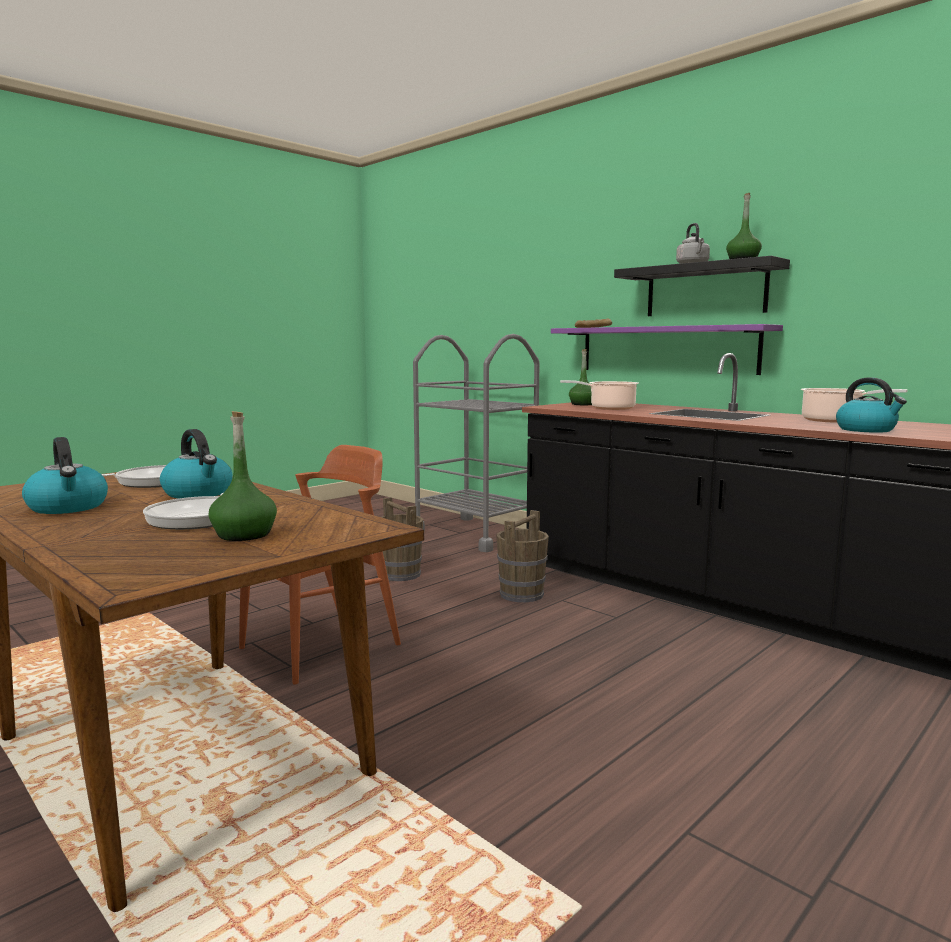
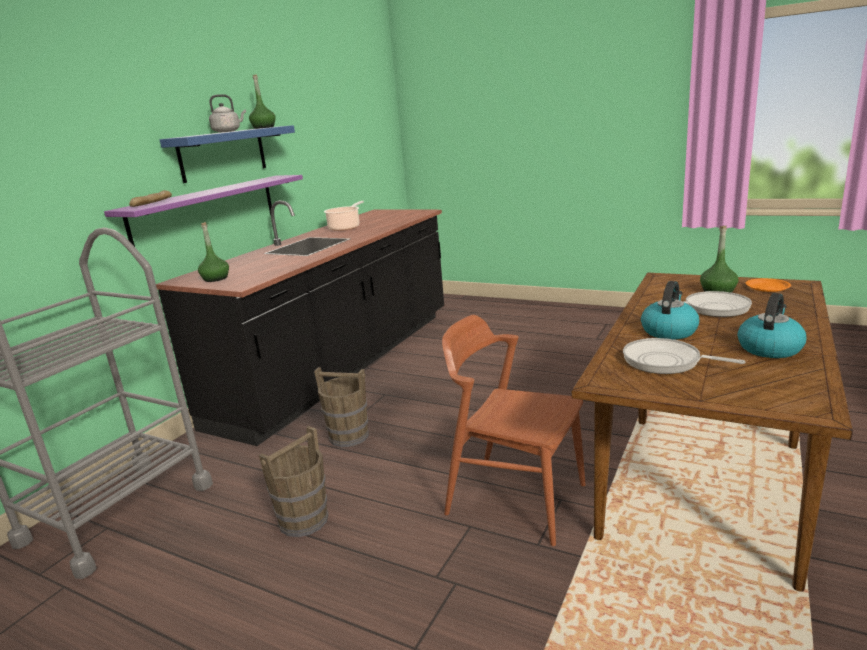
camera: 105 degrees left, 10 degrees up
cooking pot [560,380,639,410] -> none
black shelf [614,256,790,316] -> blue shelf [160,125,295,183]
kettle [836,377,907,433] -> none
none -> orange plate [746,278,791,292]

